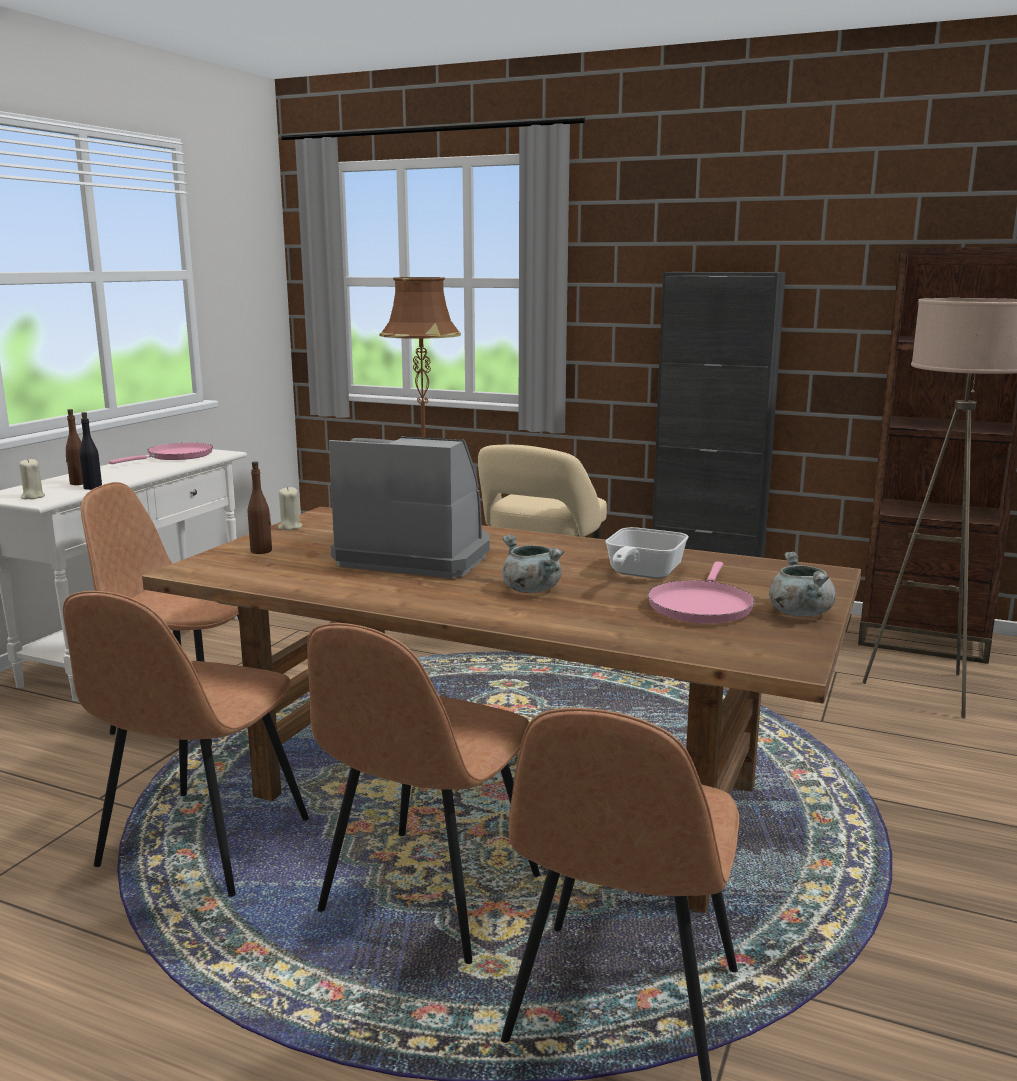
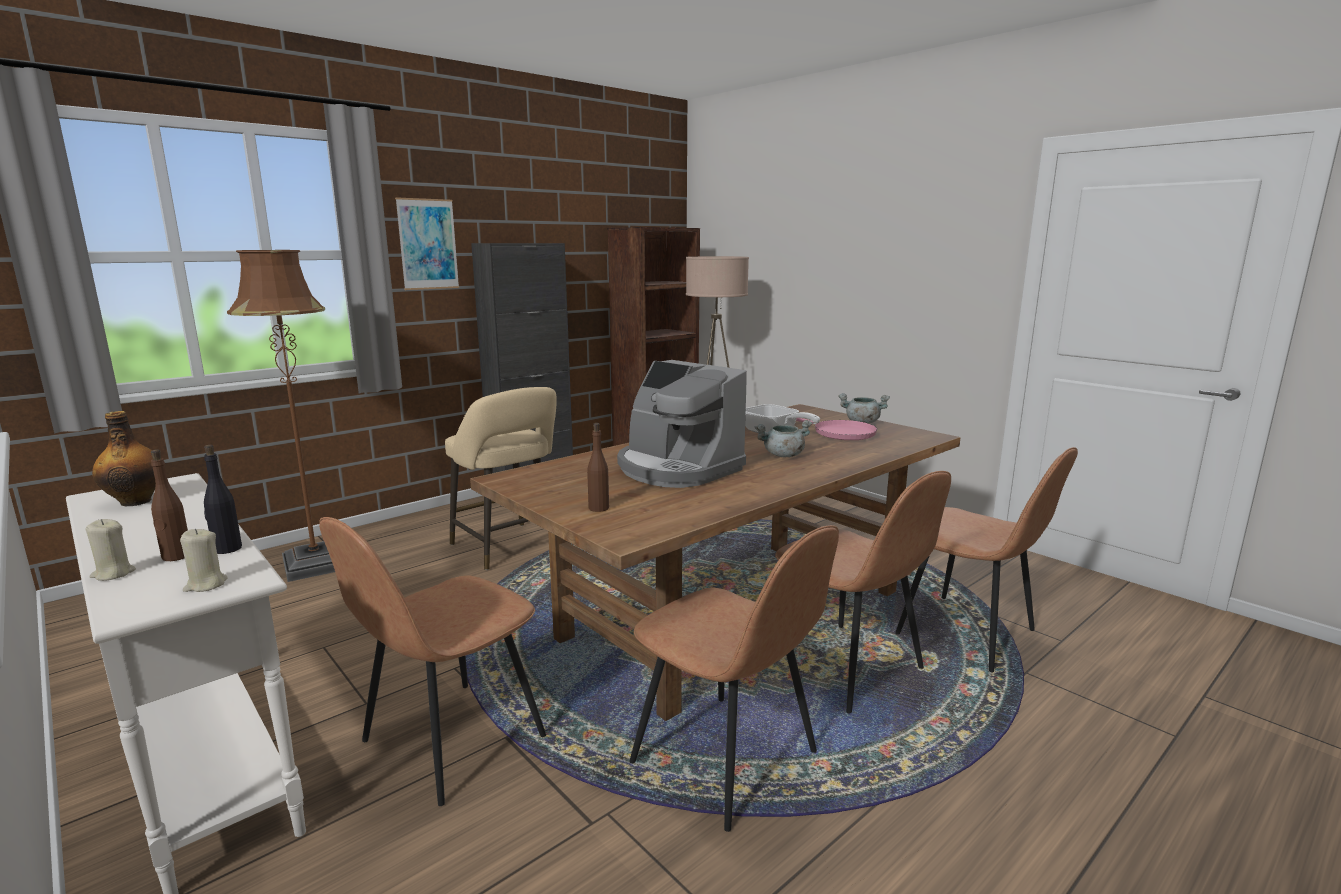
camera: 65 degrees left, 0 degrees up
pink frying pan [109,443,213,464] -> bottle [92,411,156,506]
beige candle [278,487,302,530] -> beige candle moved to [85,519,136,581]
coffee machine [329,436,490,578] -> coffee machine turned 90 degrees counterclockwise [617,360,747,488]
none -> picture [395,197,459,290]

